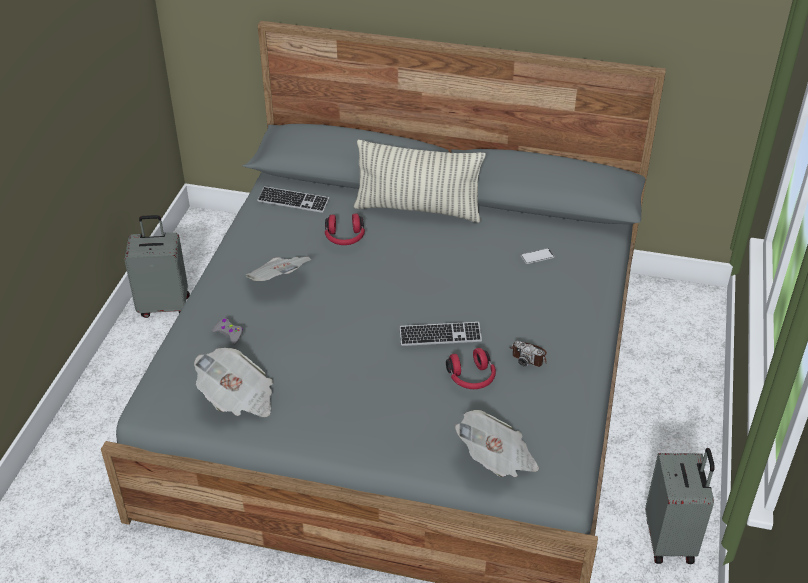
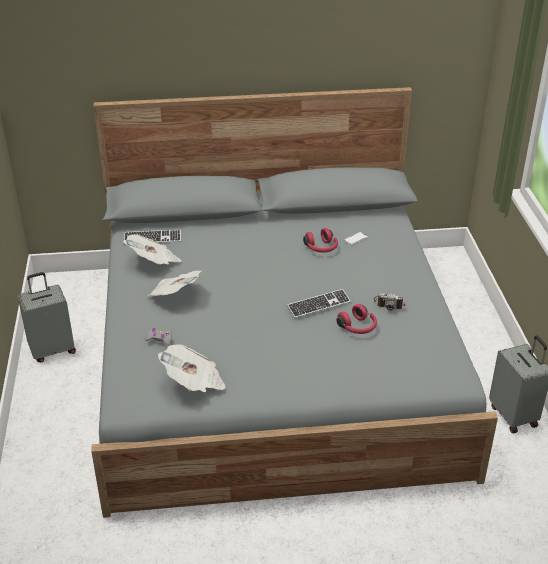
camera: 20 degrees left, 5 degrees down
red headphones [325,213,365,245] -> red headphones moved to [303,228,338,253]
pillow [354,140,486,223] -> none
newspaper [455,410,539,477] -> newspaper moved to [123,234,182,265]

